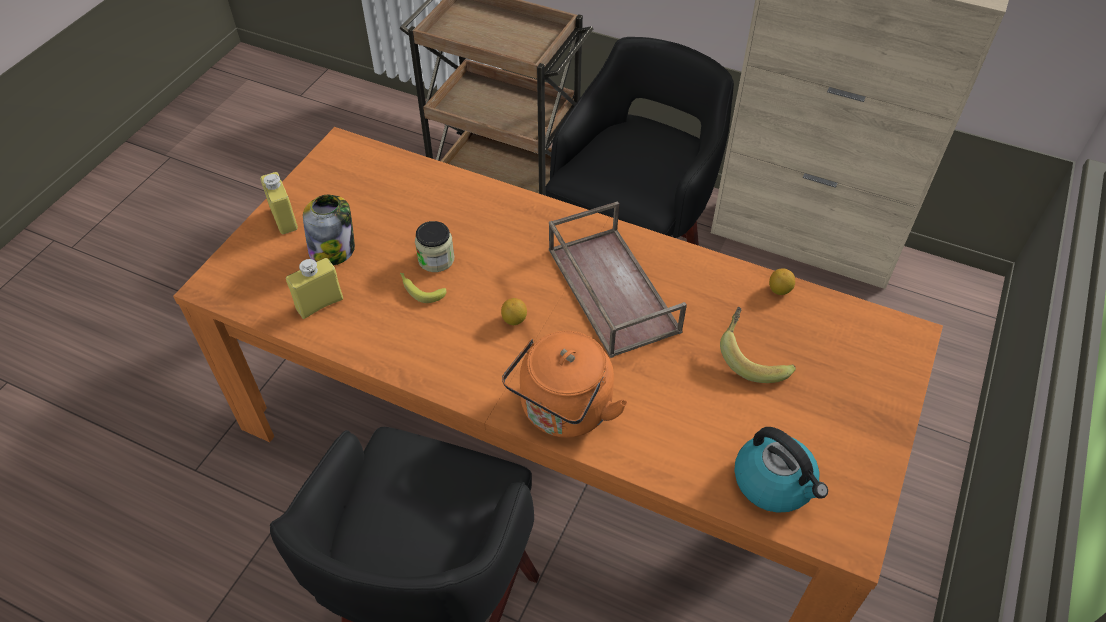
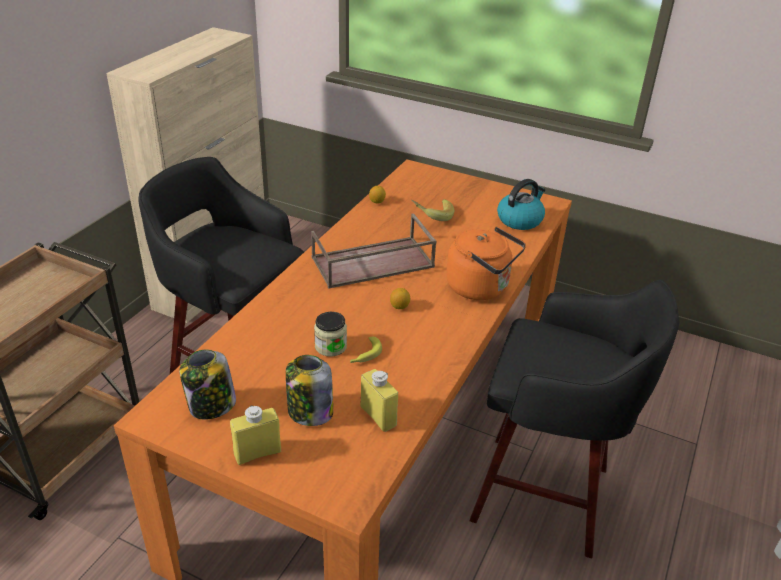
camera: 90 degrees left, 15 degrees down
none -> jar [179,349,236,420]

